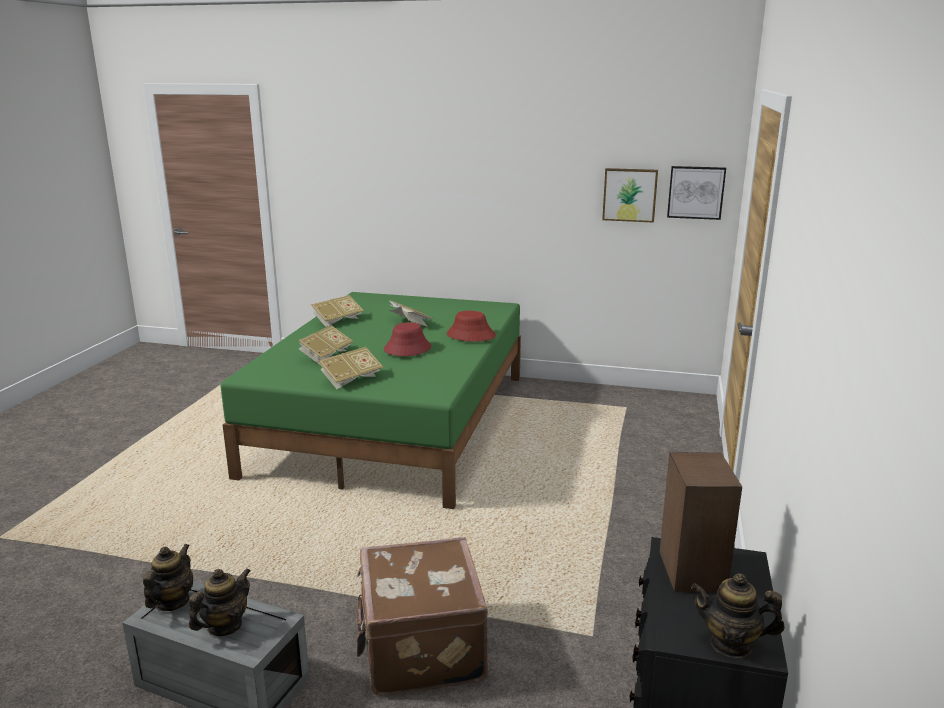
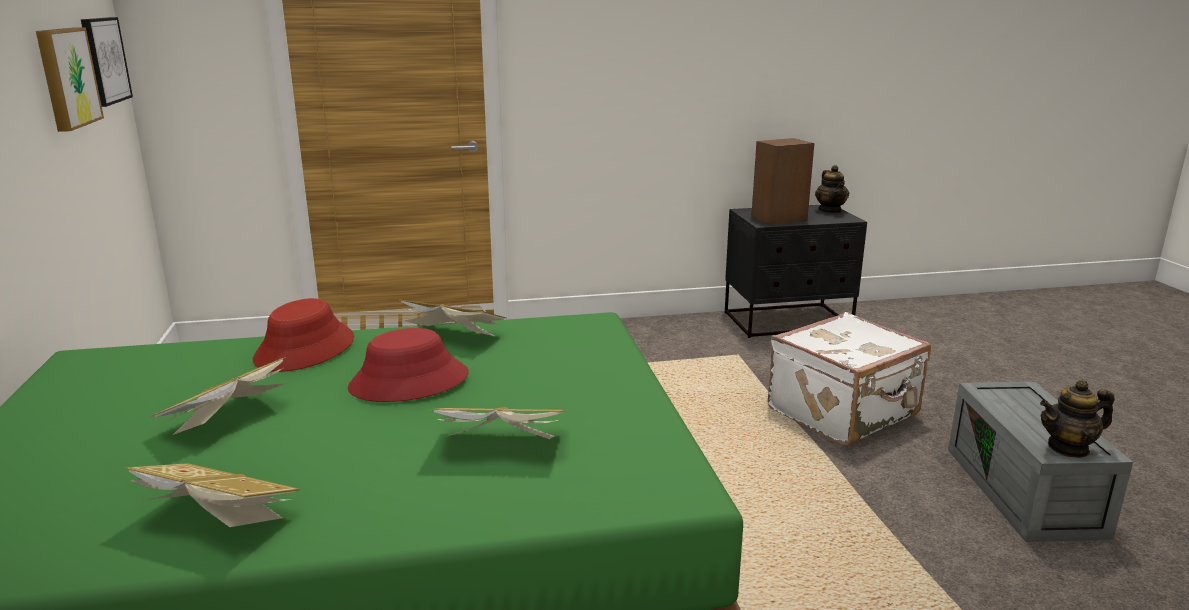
camera: 115 degrees left, 0 degrees up
teapot [189,568,251,636] -> none
book [318,347,384,389] -> book moved to [399,299,507,336]
brown suitcase [356,537,488,696] -> white suitcase [768,312,931,446]

